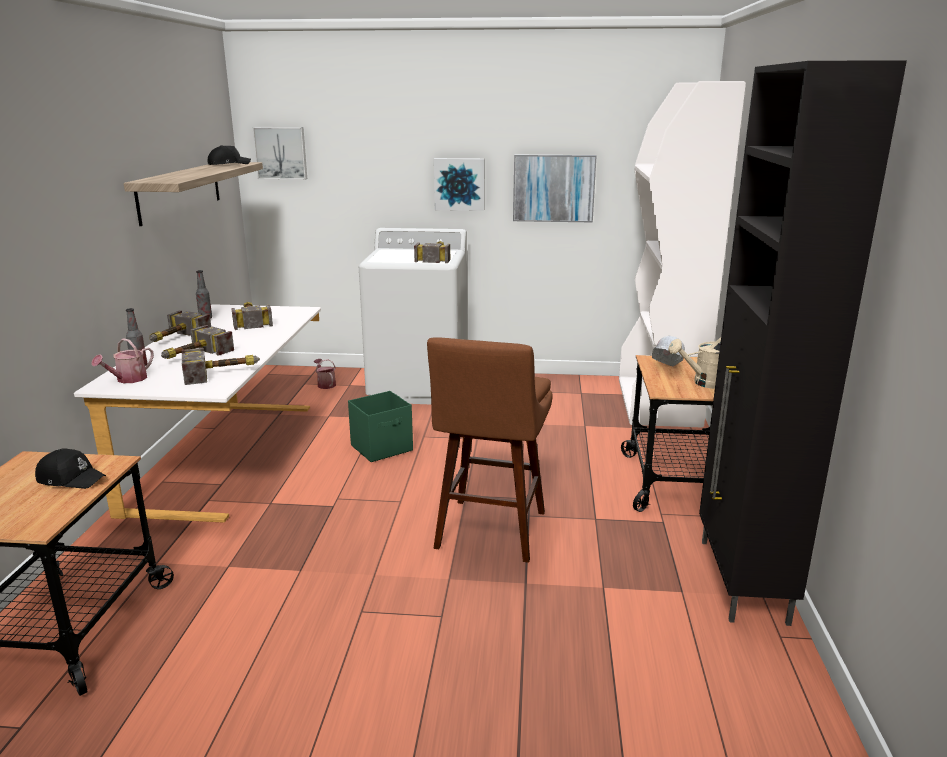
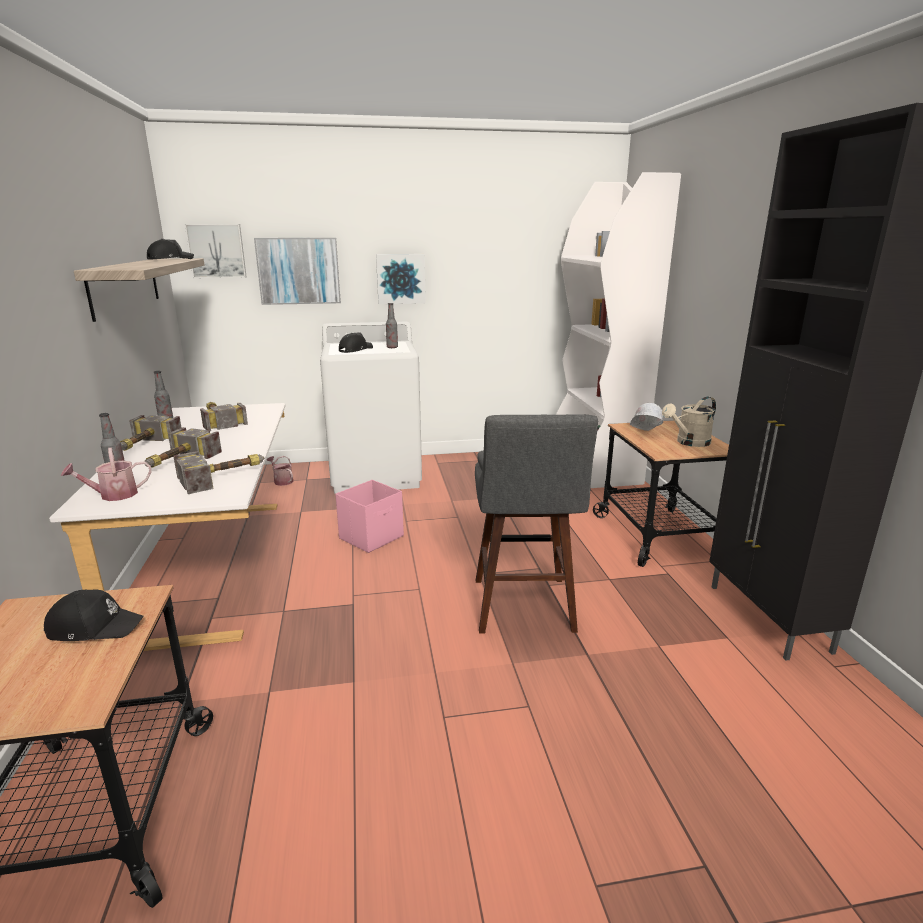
camera: 15 degrees left, 0 degrees up
watering can [91,338,154,383] -> watering can turned 45 degrees clockwise [61,448,151,501]
green storage box [348,391,413,462] -> pink storage box [336,480,404,553]
hammer [414,241,450,263] -> bottle [386,303,398,348]
brown stool [427,337,553,563] -> grey stool [475,414,598,634]
picture [513,155,597,222] -> picture moved to [254,238,341,305]
none -> black cap [339,332,373,353]

